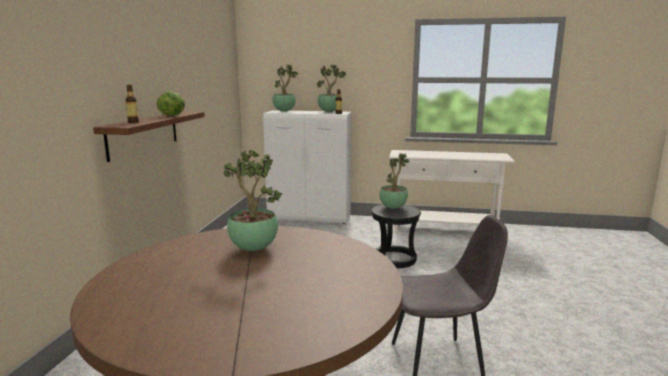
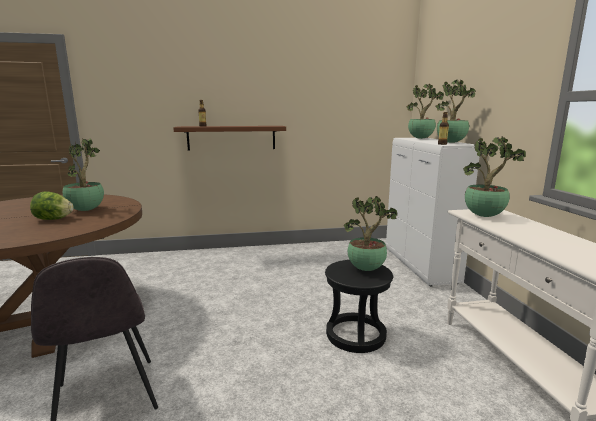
camera: 70 degrees right, 0 degrees up
lettuce [157,91,185,116] -> lettuce moved to [30,191,74,220]
none -> potted plant [463,136,526,217]

